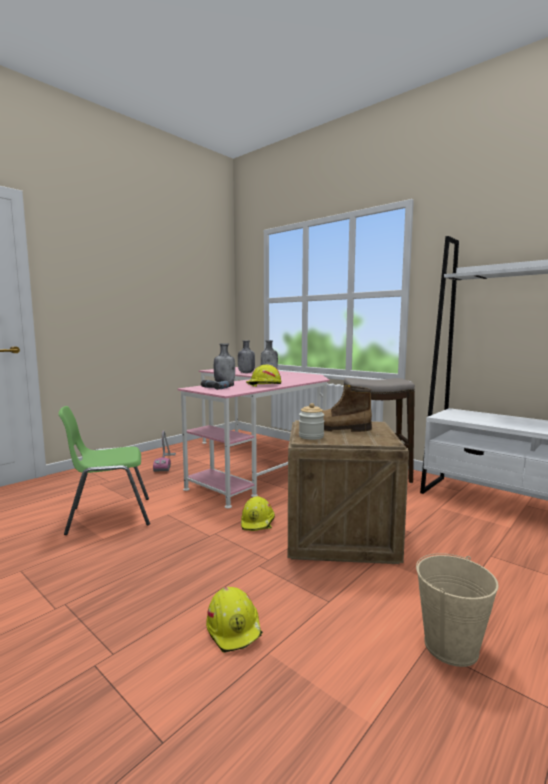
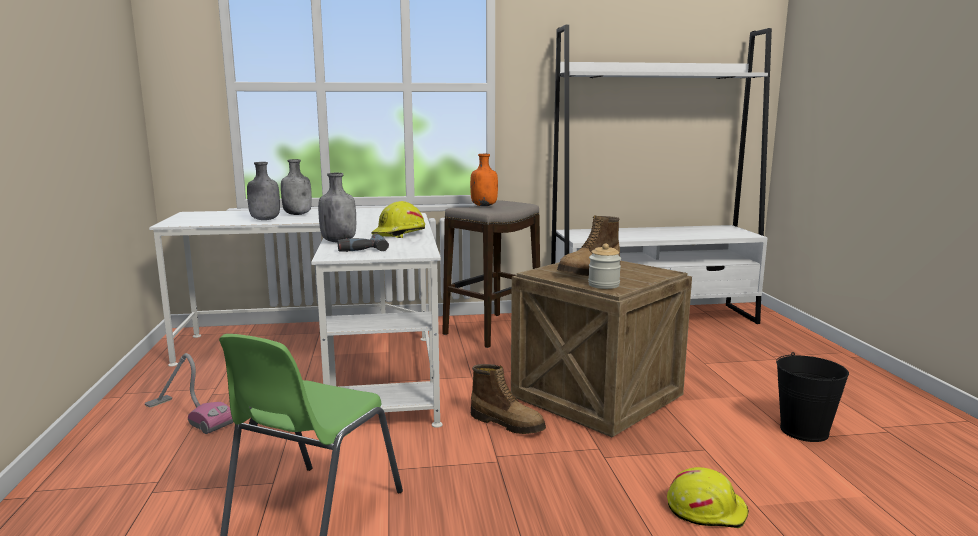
camera: 50 degrees left, 5 degrees up
pink desk [178,367,330,508] -> white desk [149,208,443,428]
yellow hard hat [241,496,275,531] -> boot [471,364,546,434]
beige bucket [416,553,499,667] -> black bucket [776,352,849,442]
none -> orange bottle [470,154,498,206]

